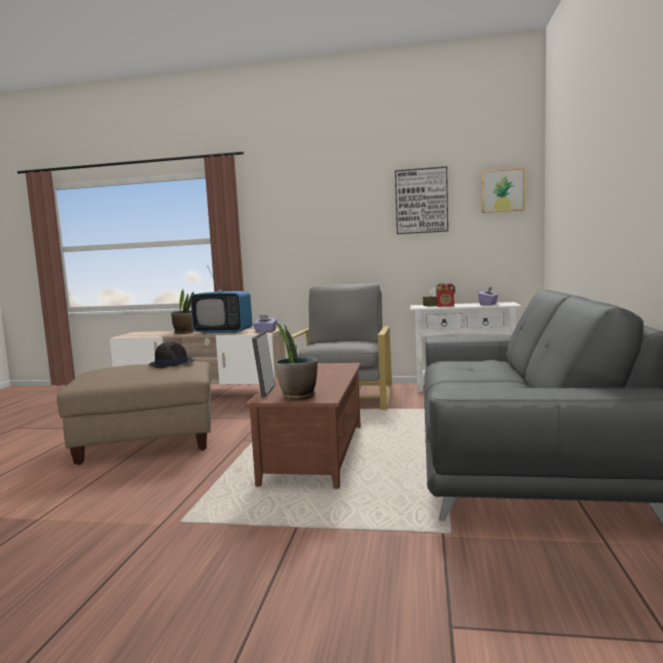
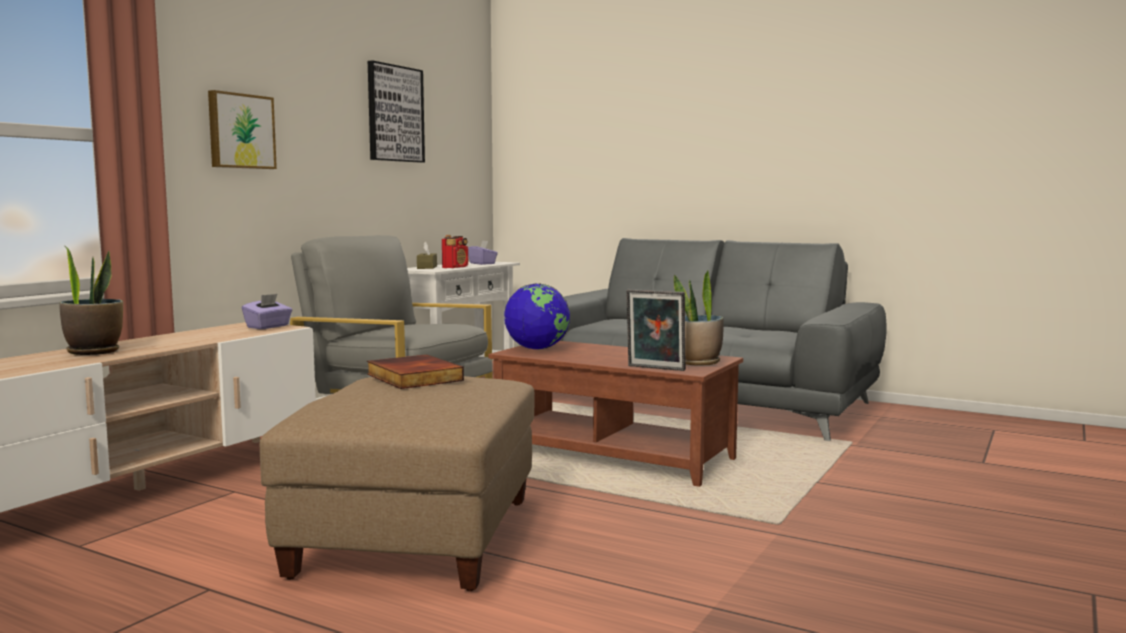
camera: 70 degrees left, 0 degrees up
black hat [149,341,195,368] -> book [367,354,464,389]
television [190,264,252,334] -> none
picture [481,168,525,213] -> picture moved to [208,90,277,169]
none -> globe [504,283,570,349]

